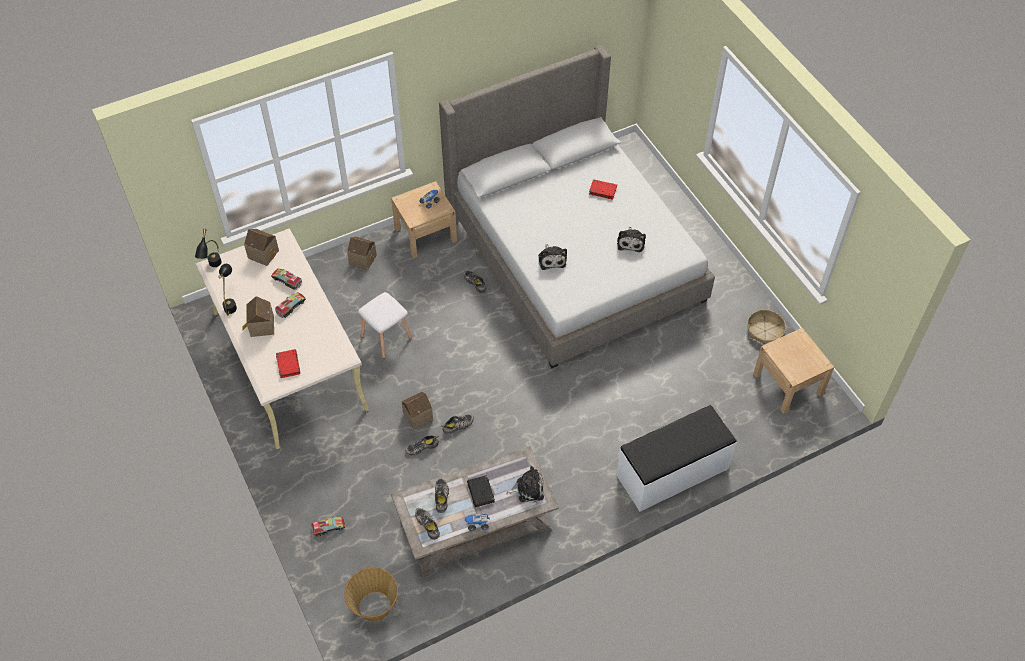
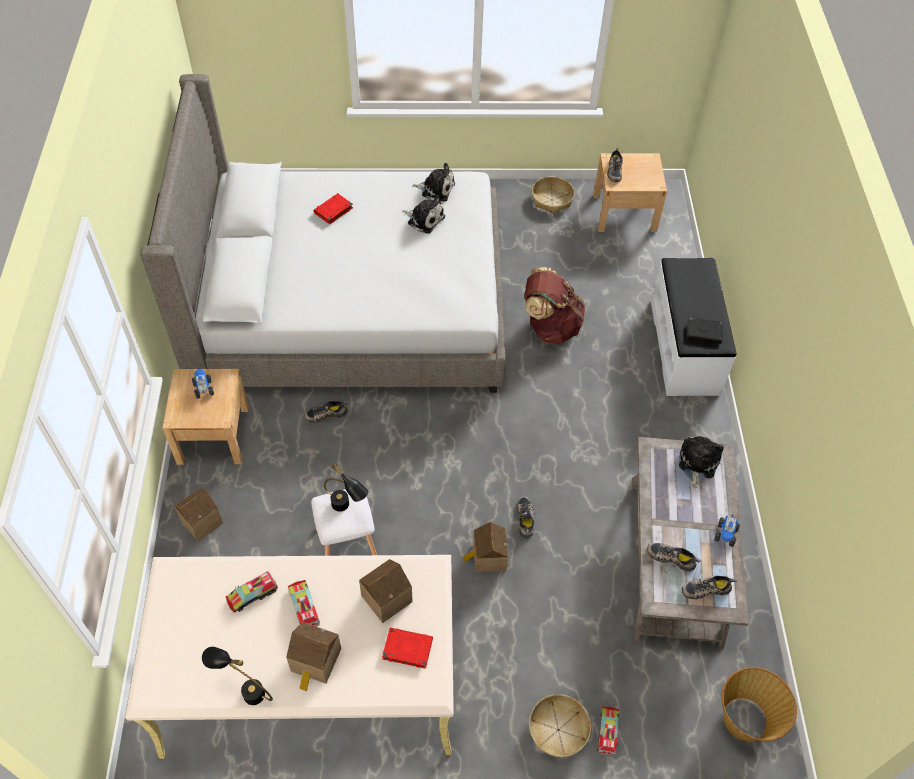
camera: 65 degrees left, 0 degrees up
black table lamp [195,229,222,267] -> black table lamp moved to [324,463,369,512]
toy house [244,229,279,266] -> toy house moved to [359,559,413,623]
shoe [405,435,439,455] -> shoe moved to [607,147,623,182]
black book [467,475,495,507] -> black book moved to [687,317,723,344]
plush toy [538,244,567,270] -> plush toy moved to [412,163,455,202]
none -> brown backpack [524,267,585,344]
none -> basket [529,694,591,759]

